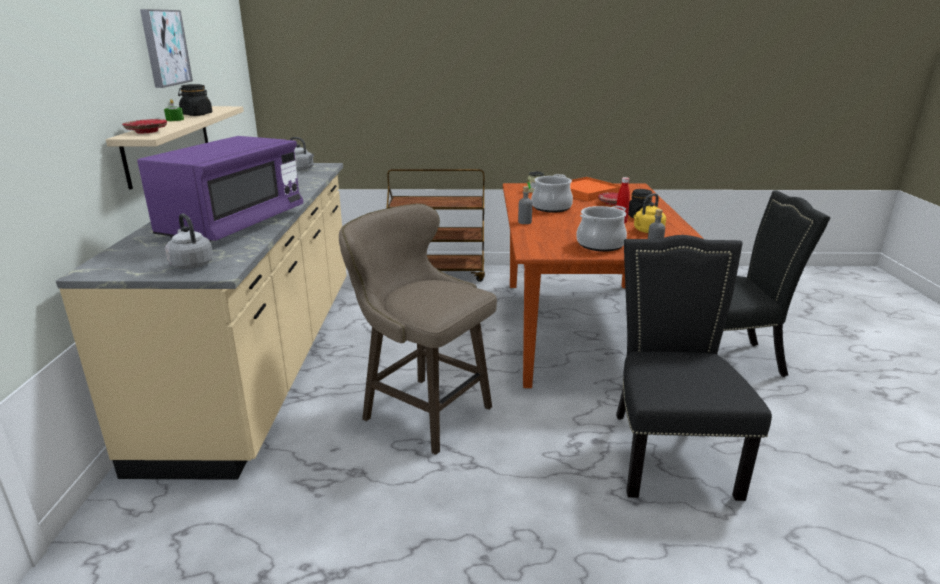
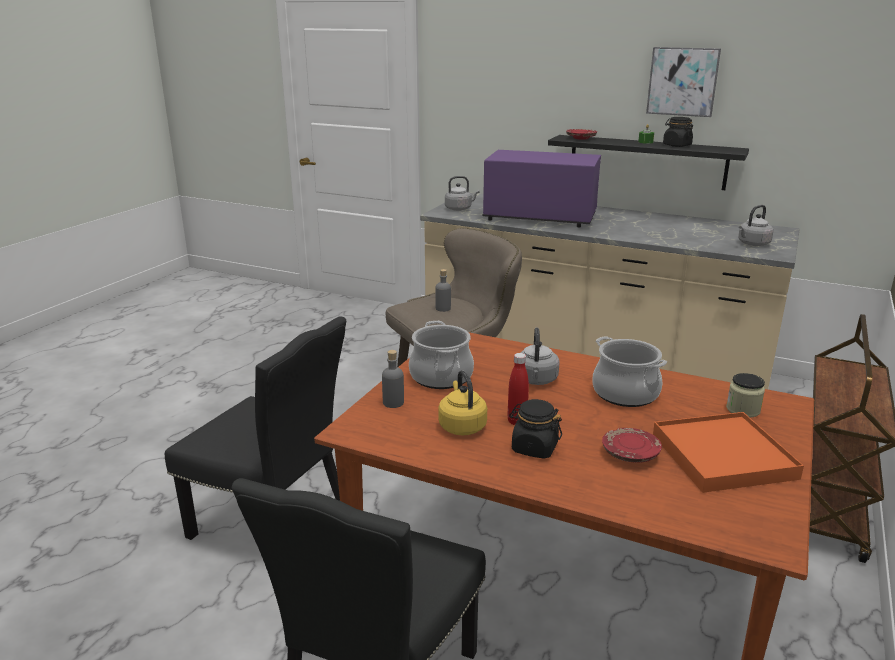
camera: 115 degrees right, 0 degrees up
beige shelf [106,106,244,190] -> black shelf [548,135,749,190]
purple microwave [137,136,303,242] -> purple microwave turned 150 degrees clockwise [483,150,601,227]
grey bottle [518,186,532,224] -> grey bottle moved to [435,269,451,312]
none -> grey kettle [520,327,560,385]

